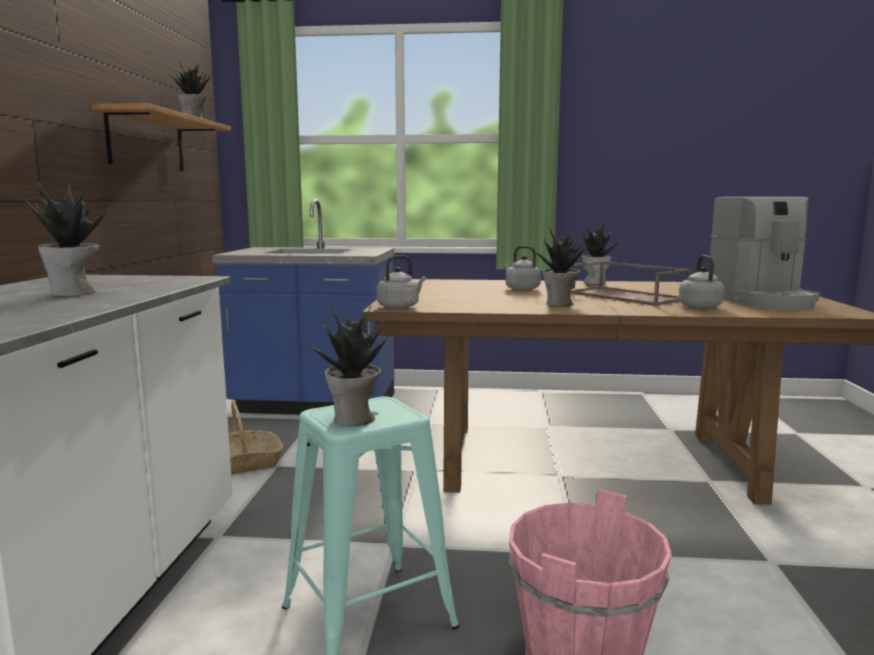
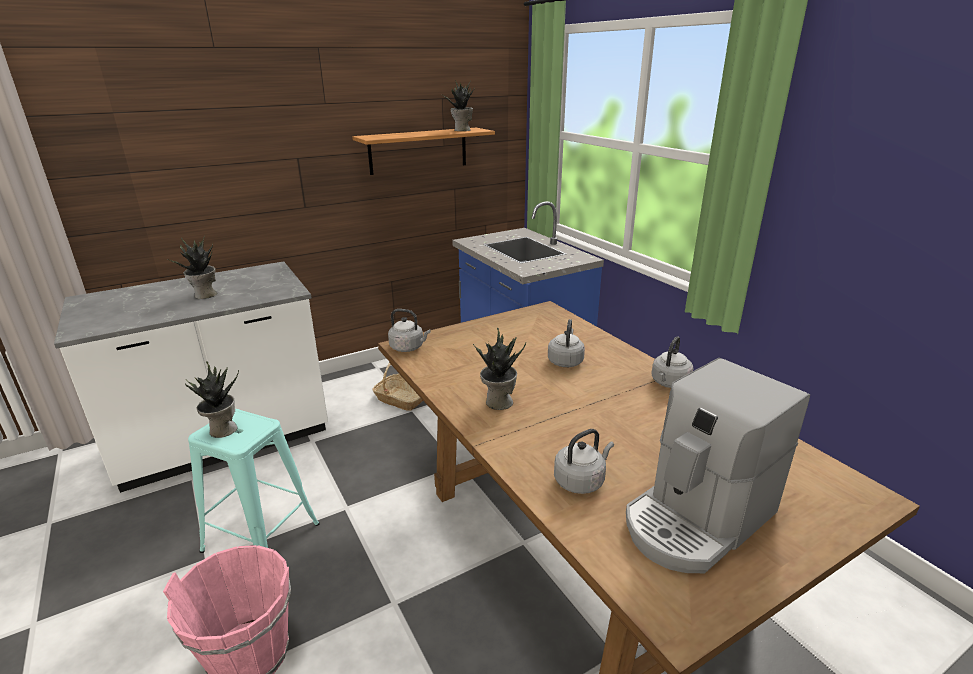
camera: 55 degrees right, 15 degrees up
brown tray [569,261,691,306] -> none
potted plant [580,223,624,285] -> grey kettle [651,336,694,388]

